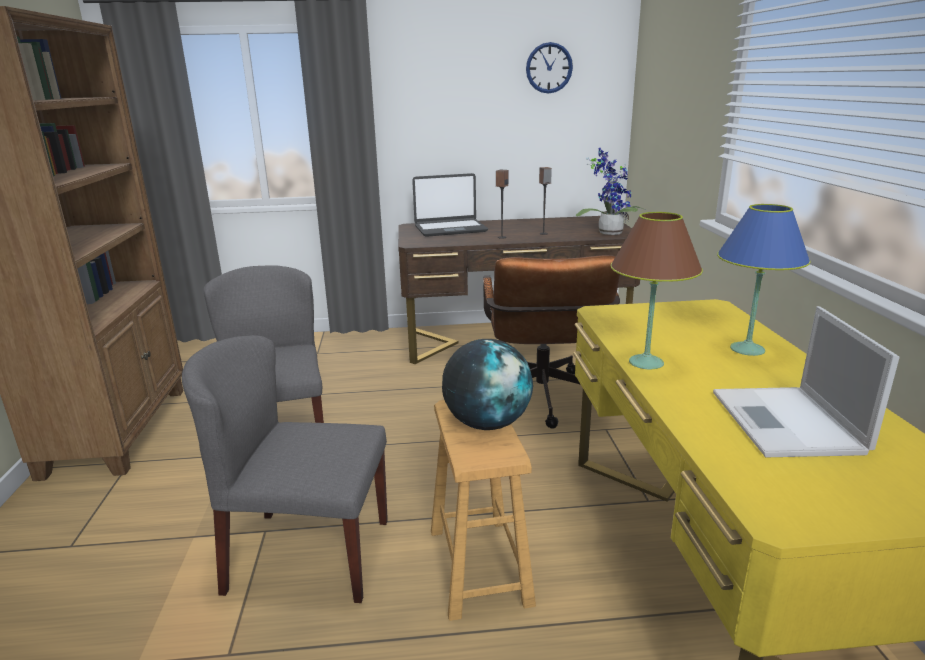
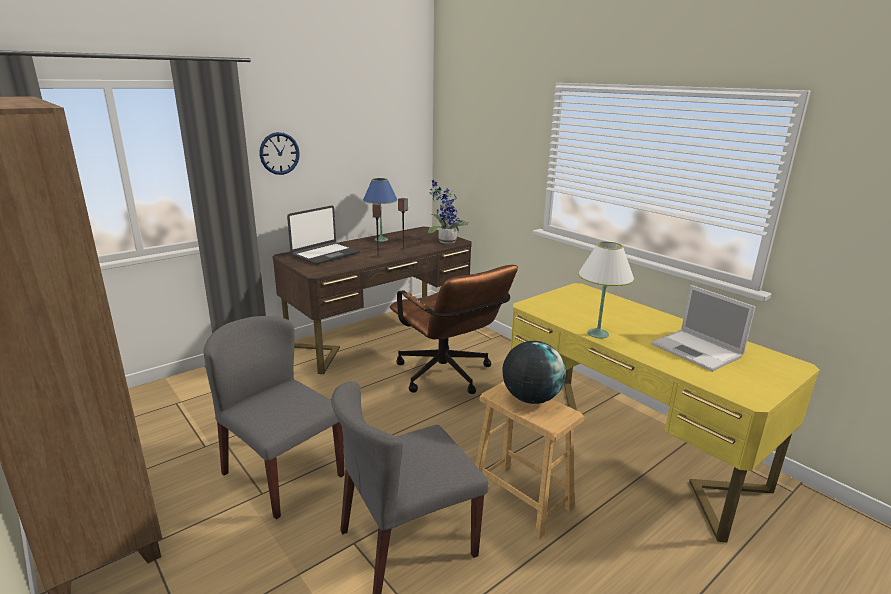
camera: 35 degrees left, 0 degrees up
wall clock [526,42,573,93] -> wall clock moved to [259,132,300,175]
brown table lamp [610,212,703,369] -> white table lamp [578,242,634,338]
blue table lamp [717,204,811,356] -> blue table lamp moved to [363,178,398,242]

